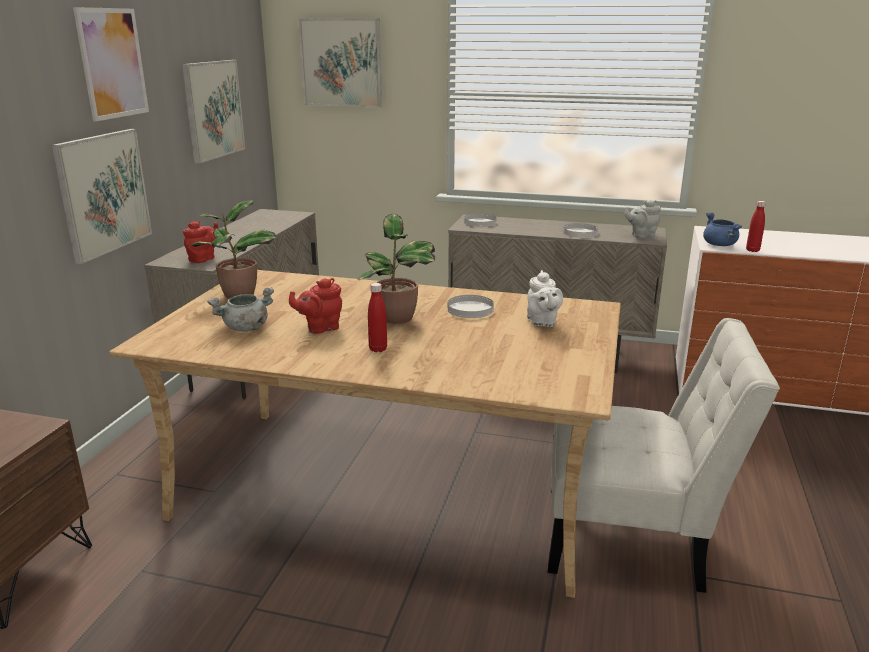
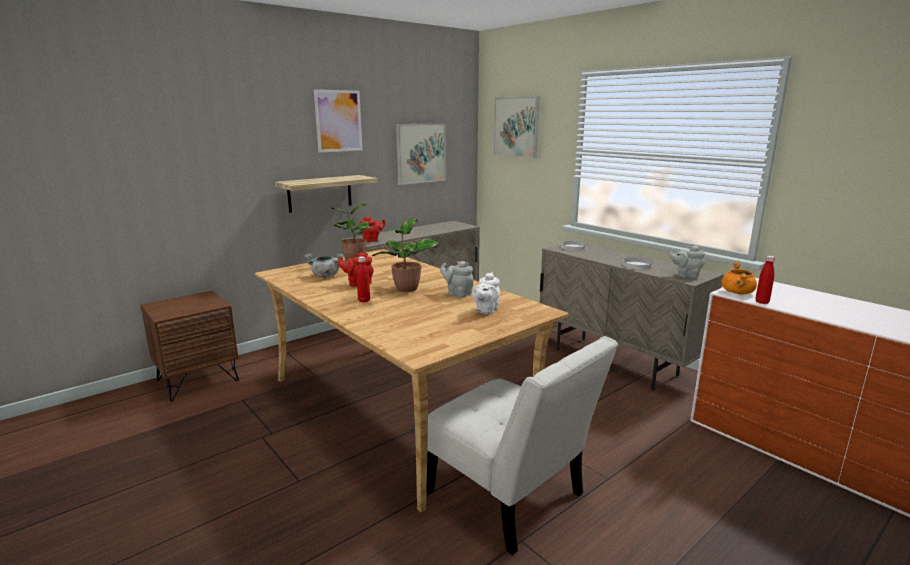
camera: 35 degrees right, 5 degrees down
picture [52,129,152,264] -> shelf [275,175,378,213]
white plate [447,295,494,318] -> grey teapot [440,261,473,297]
blue cooking pot [703,212,742,246] -> orange cooking pot [722,262,757,294]

